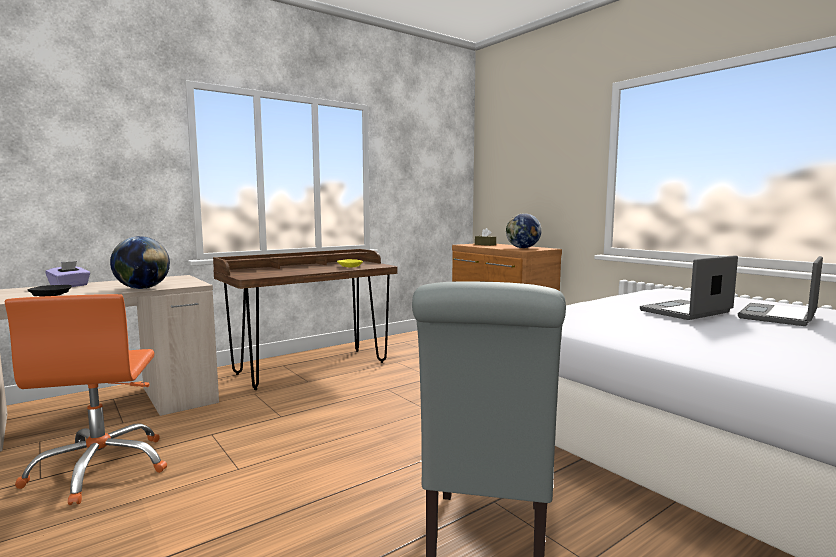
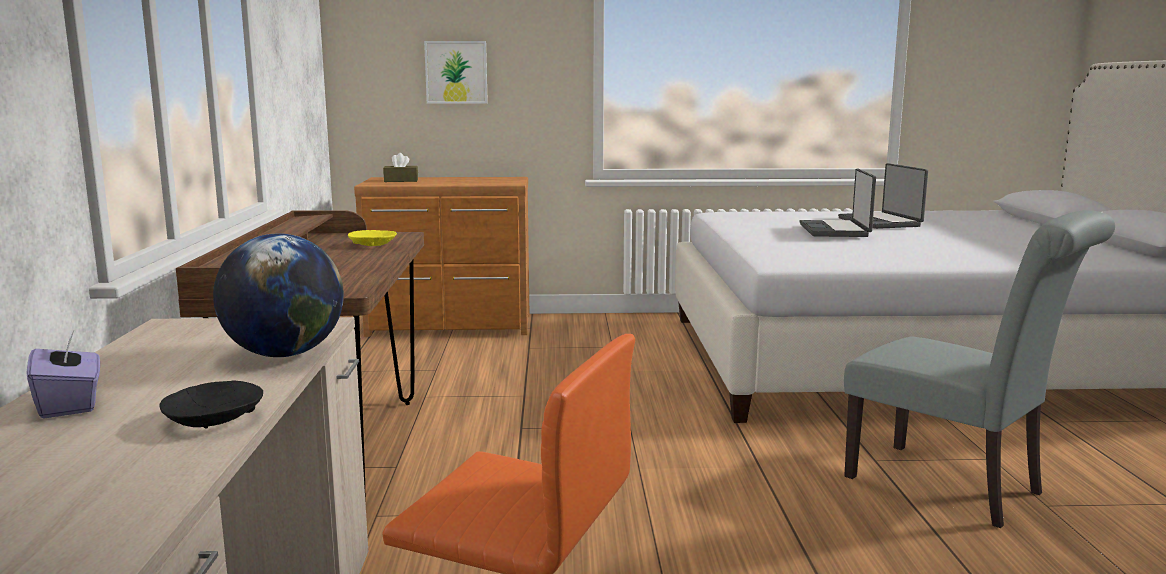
camera: 55 degrees left, 5 degrees up
globe [506,213,542,248] -> none
none -> picture [424,41,488,103]

